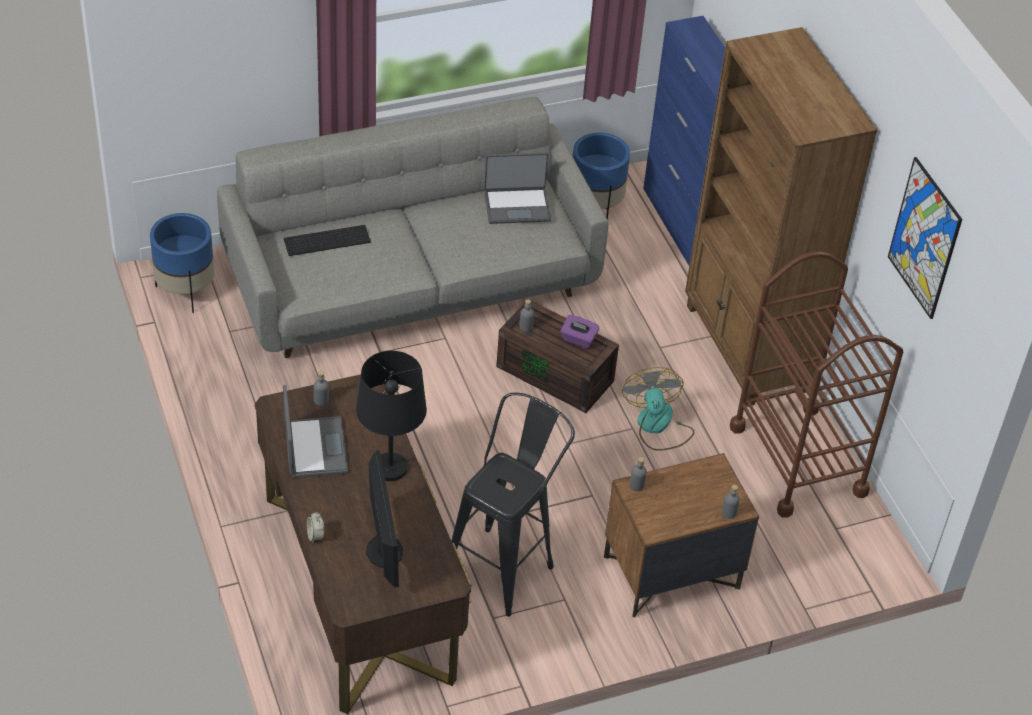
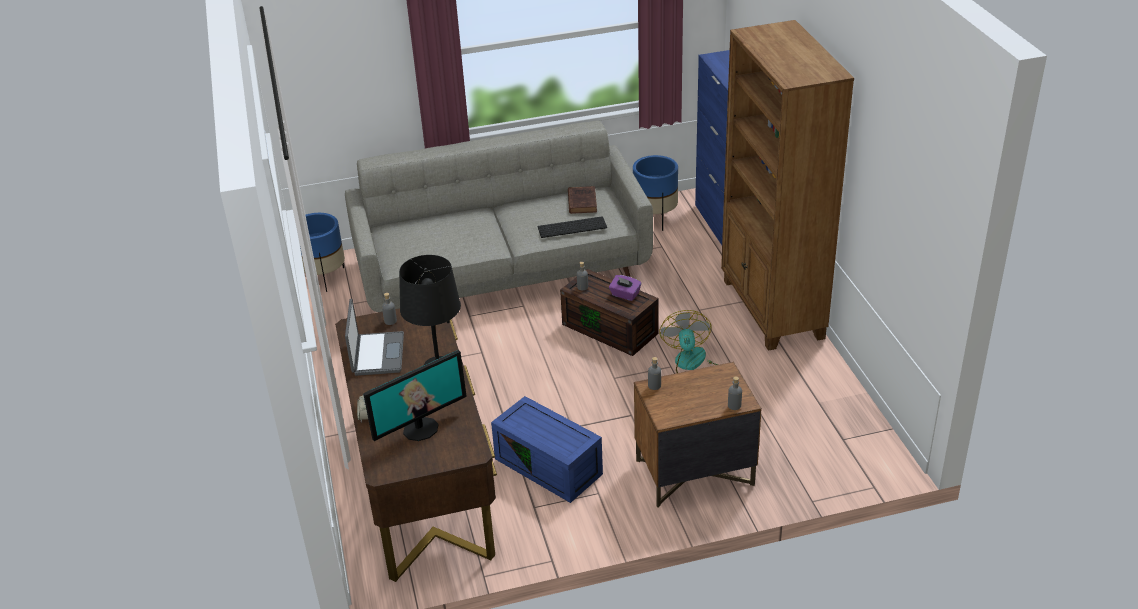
camera: 10 degrees right, 10 degrees down
keyboard [284,225,371,256] -> keyboard moved to [538,216,607,238]
monitor [366,450,403,588] -> monitor turned 60 degrees clockwise [363,350,467,441]
black stool [451,393,575,616] -> blue storage box [491,396,603,503]
laptop [484,153,551,224] -> brown book [568,186,597,214]
brown cart [730,251,903,518] -> none
picture [888,157,962,319] -> none

